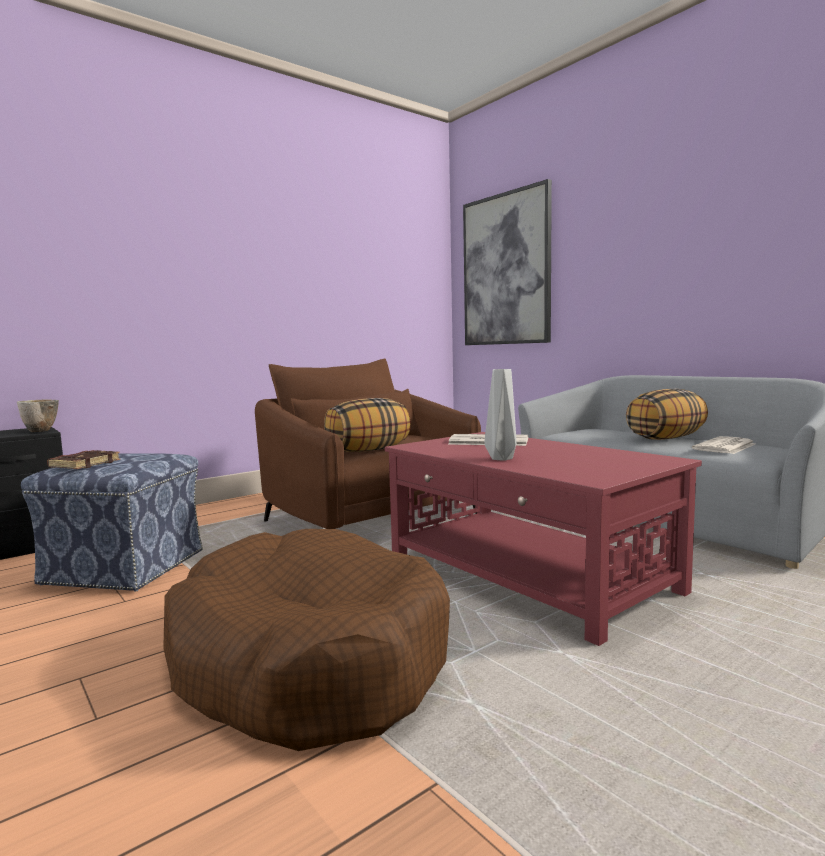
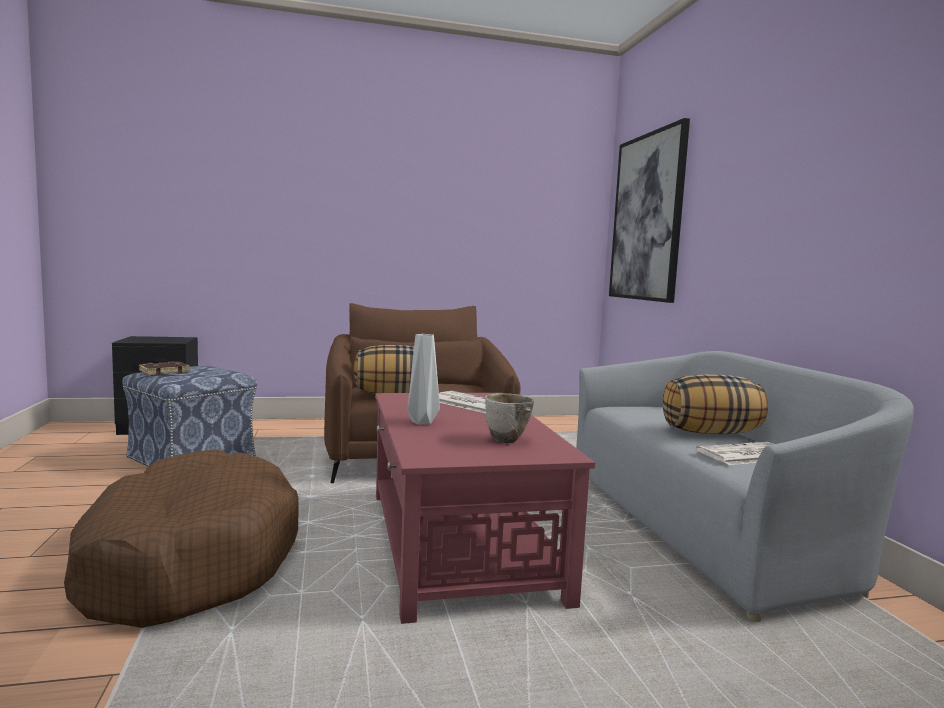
camera: 25 degrees right, 0 degrees up
bowl [17,399,59,432] -> bowl moved to [485,393,534,443]

